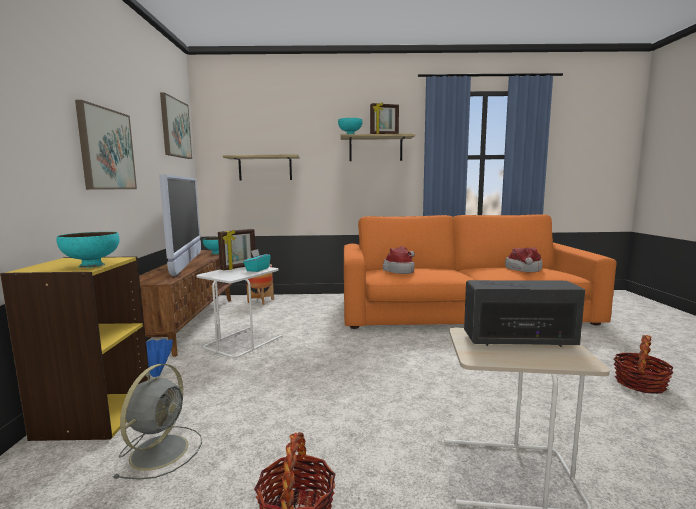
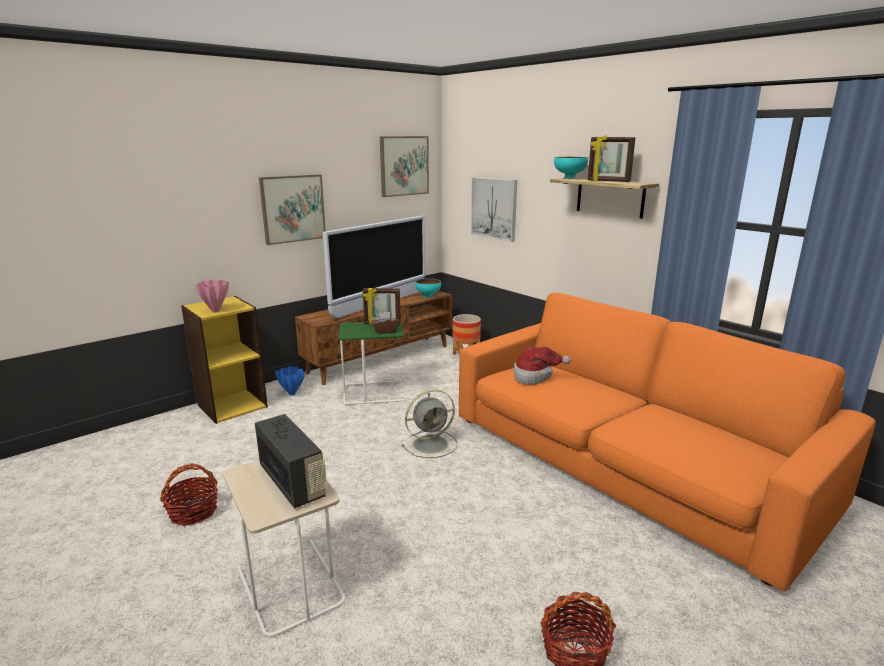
camera: 50 degrees right, 10 degrees up
turquoise bowl [57,232,120,268] -> pink vase [196,280,229,312]
grey fan [112,364,202,480] -> grey fan moved to [402,390,457,458]
white side table [196,267,282,359] -> green side table [339,322,405,405]
shelf [223,154,300,181] -> picture [471,177,517,242]
turquoise tissue box [243,249,271,272] -> brown tissue box [372,312,399,334]
hat [505,247,542,272] -> none

